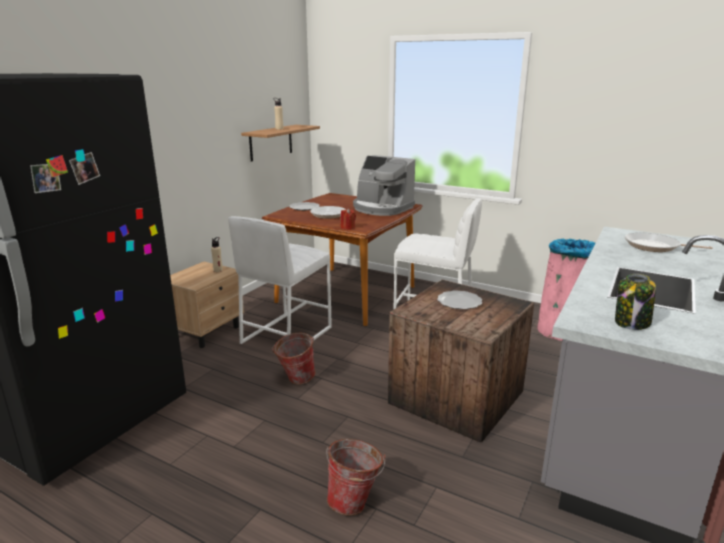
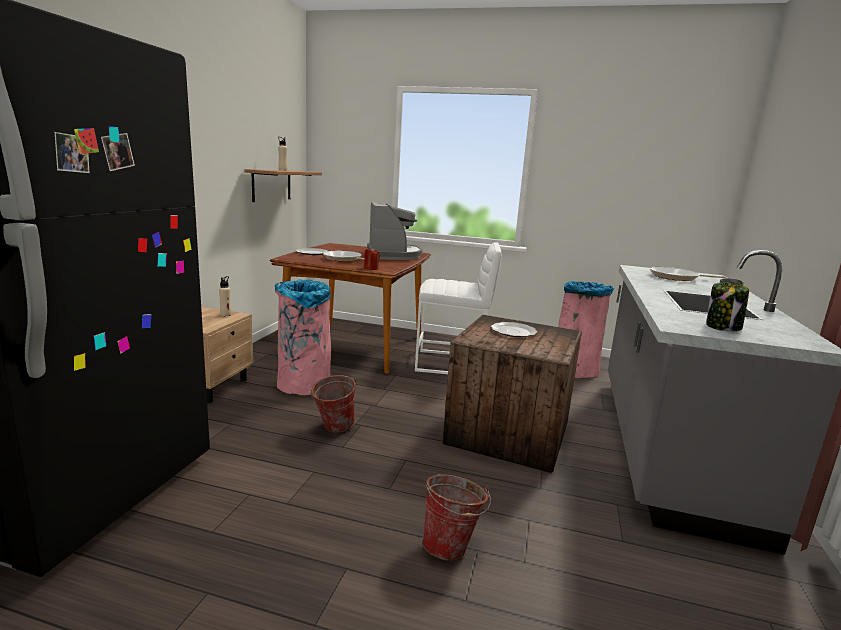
camera: 15 degrees left, 5 degrees down
white stool [228,216,332,344] -> pink trash can [275,279,331,395]
coffee machine [353,155,415,216] -> coffee machine turned 120 degrees counterclockwise [367,202,422,260]

